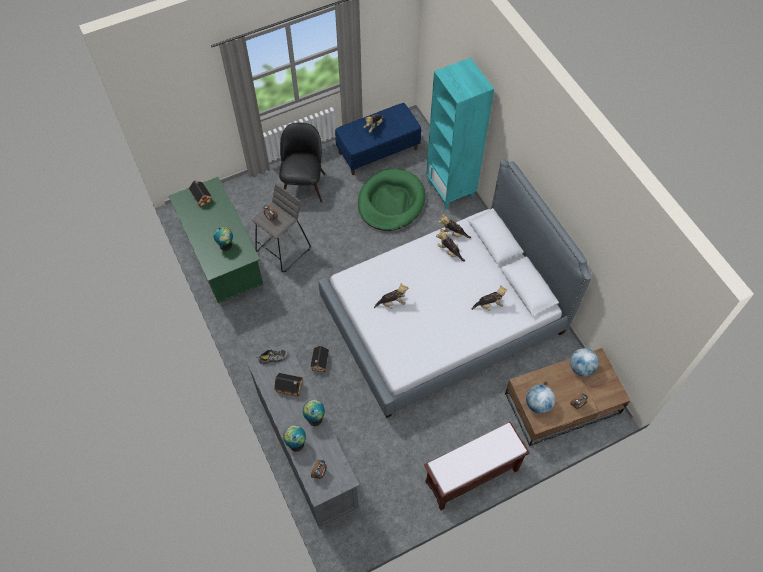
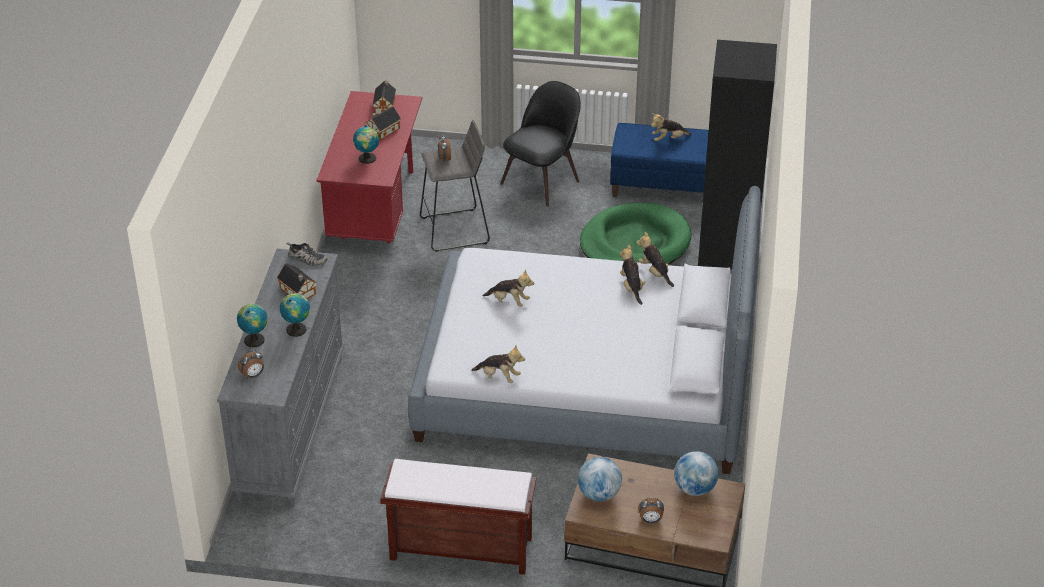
camera: 35 degrees right, 20 degrees down
green desk [169,177,263,303] -> red desk [317,91,422,244]
toy house [310,346,329,372] -> toy house moved to [366,106,401,140]
turquoise bookcase [426,58,494,210] -> black bookcase [698,40,777,270]
plush toy [471,286,508,311] -> plush toy moved to [471,346,525,383]

